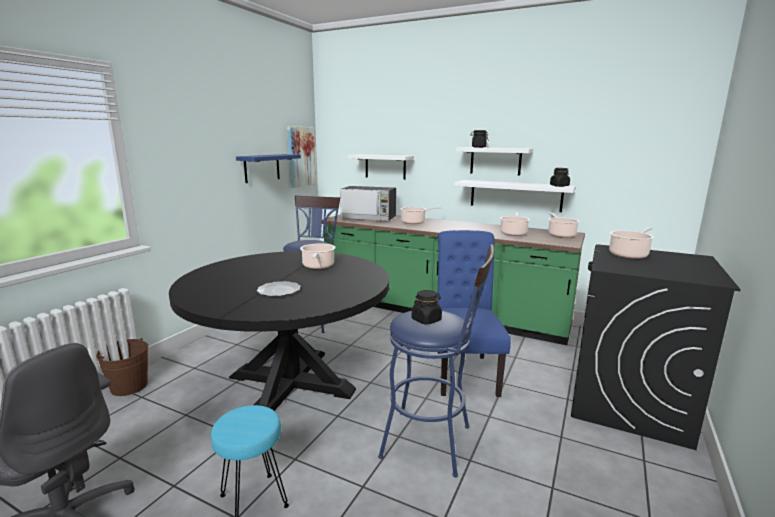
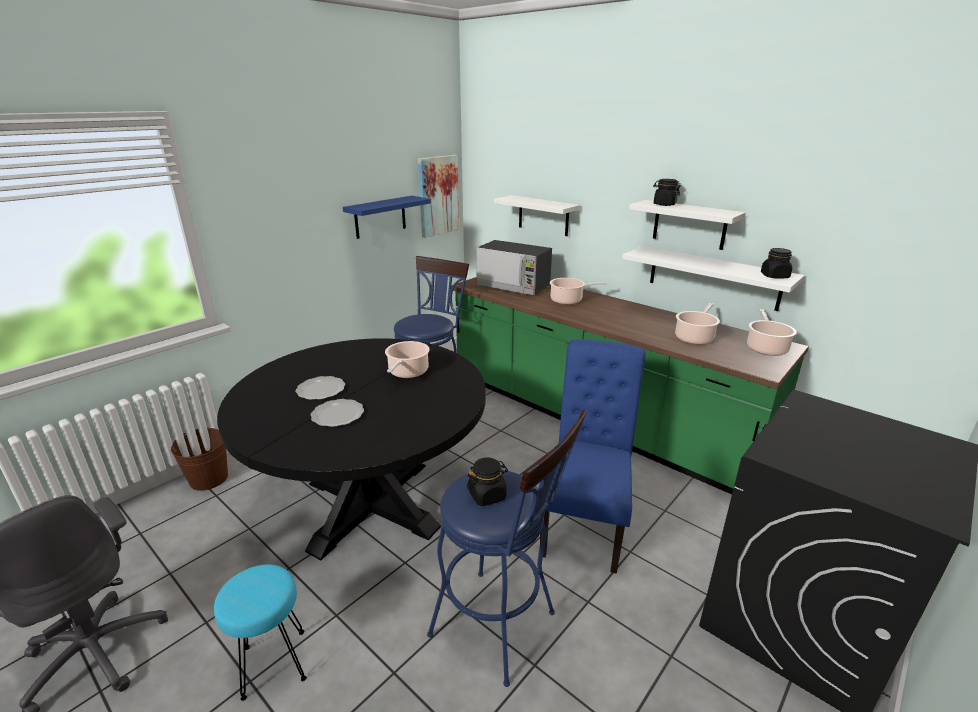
camera: 15 degrees right, 10 degrees up
cooking pot [609,227,654,259] -> none
none -> plate [295,376,345,400]

